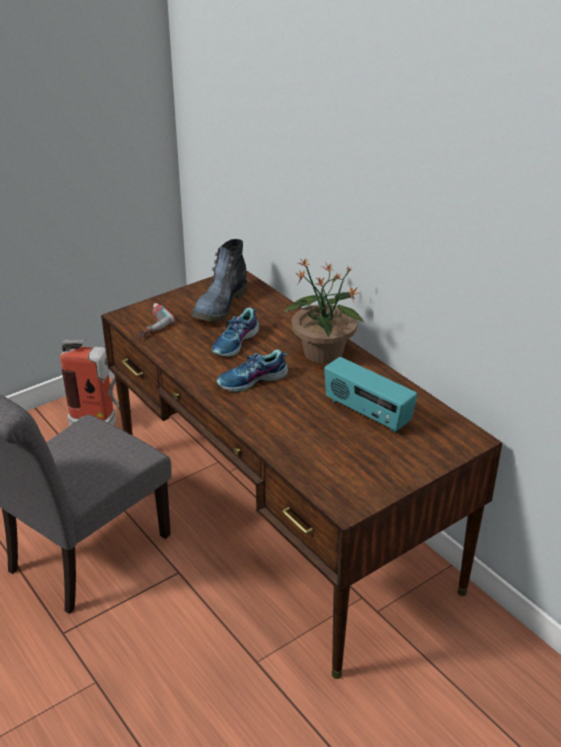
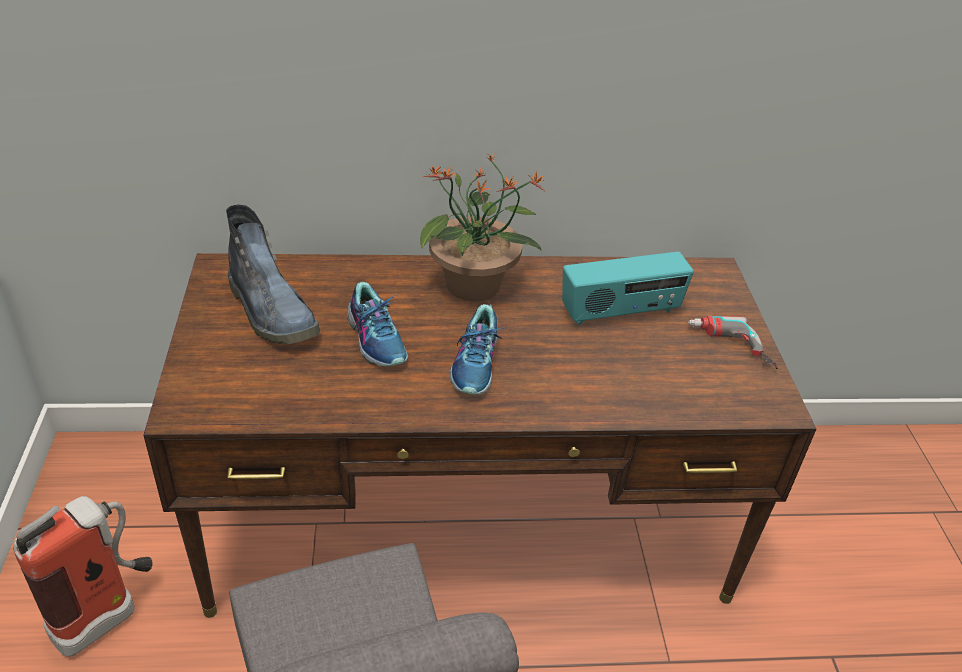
camera: 60 degrees left, 5 degrees up
power drill [138,303,175,338] -> power drill moved to [688,316,778,369]

